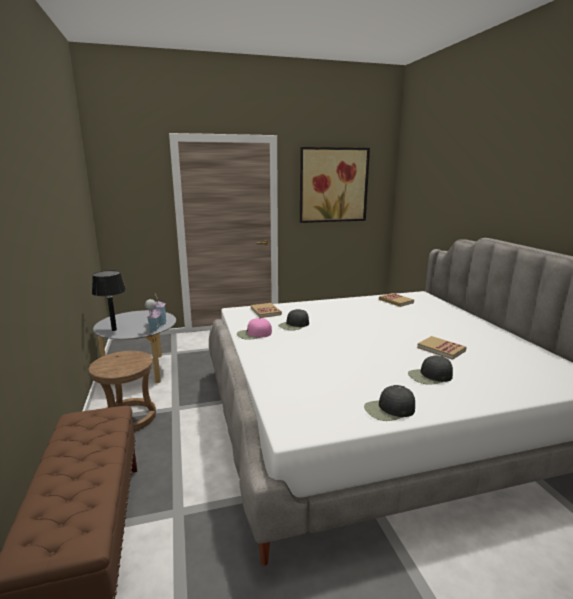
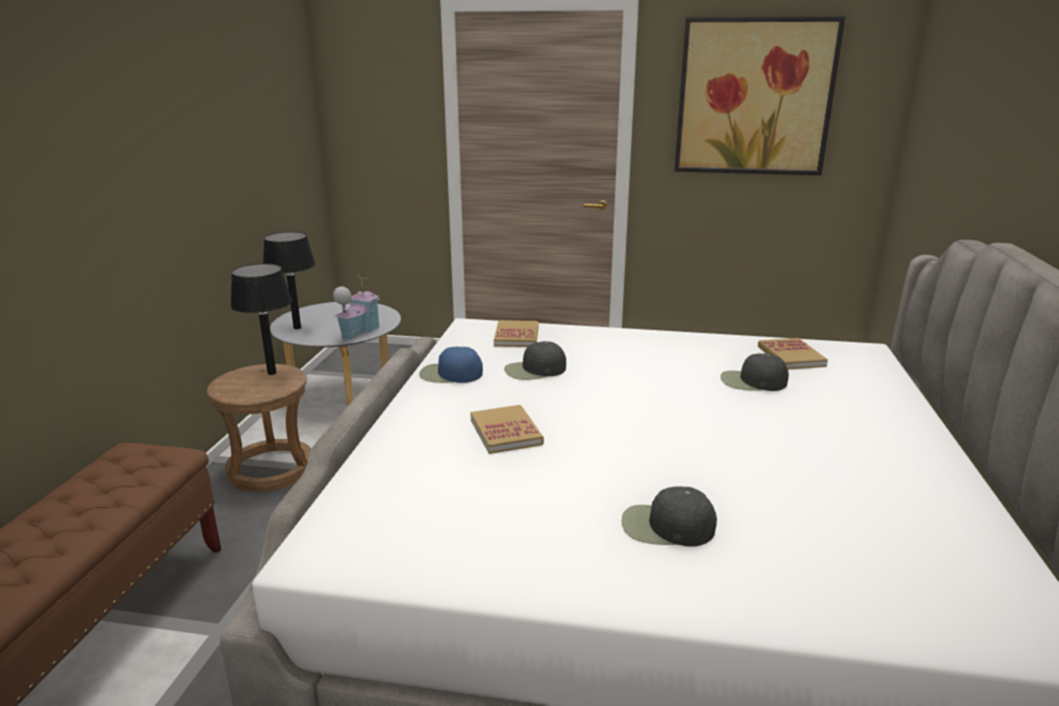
camera: 25 degrees right, 5 degrees up
pink cap [237,318,272,340] -> blue cap [419,346,483,383]
black cap [364,385,415,421] -> black cap moved to [720,353,789,391]
book [417,336,467,360] -> book moved to [470,405,544,454]
none -> black table lamp [231,263,292,375]

